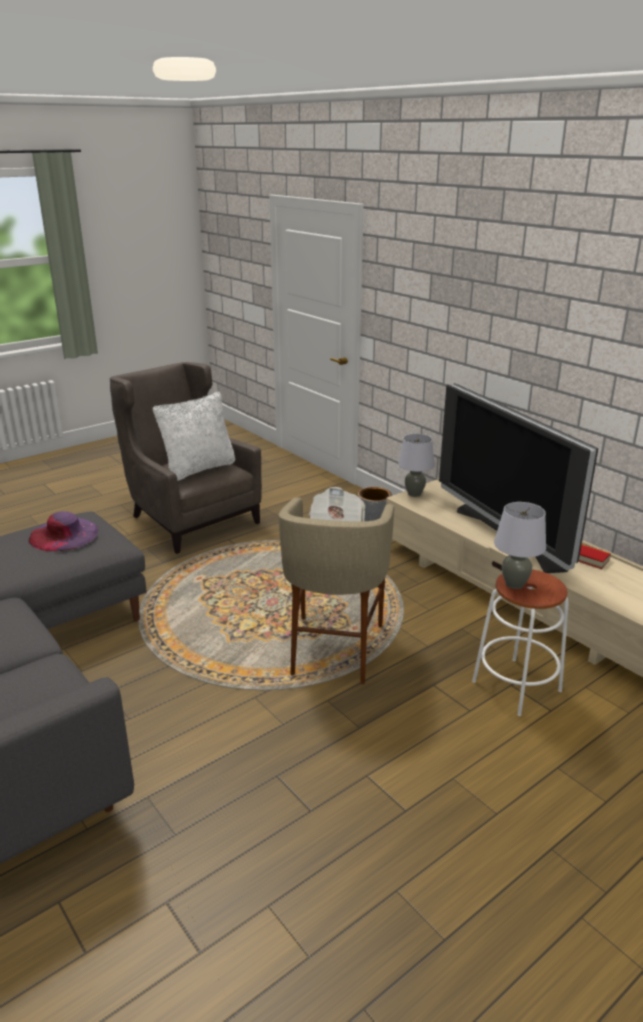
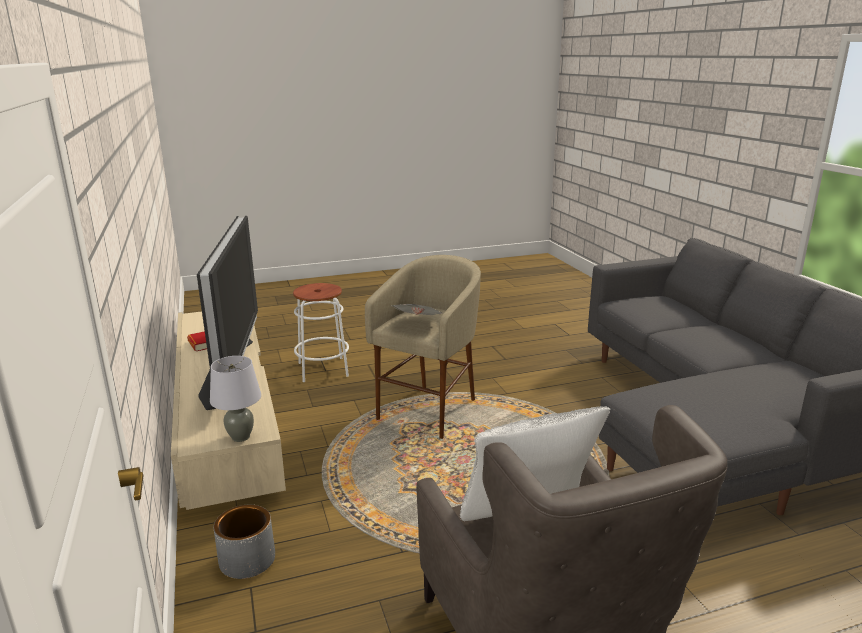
camera: 160 degrees left, 5 degrees down
purple hat [29,511,98,551] -> none
grey table lamp [494,502,546,589] -> none

